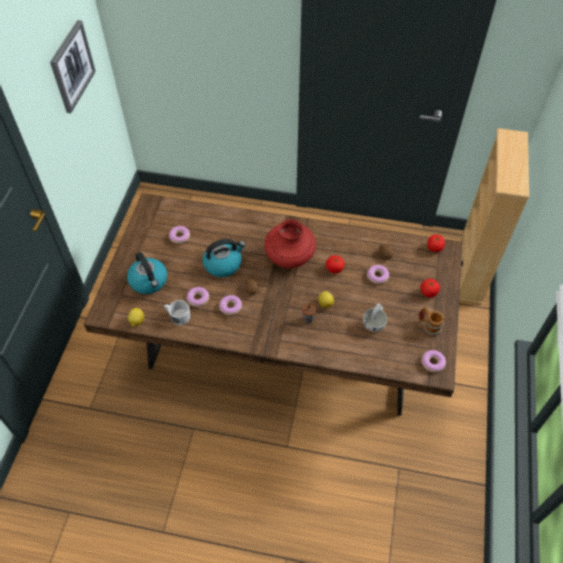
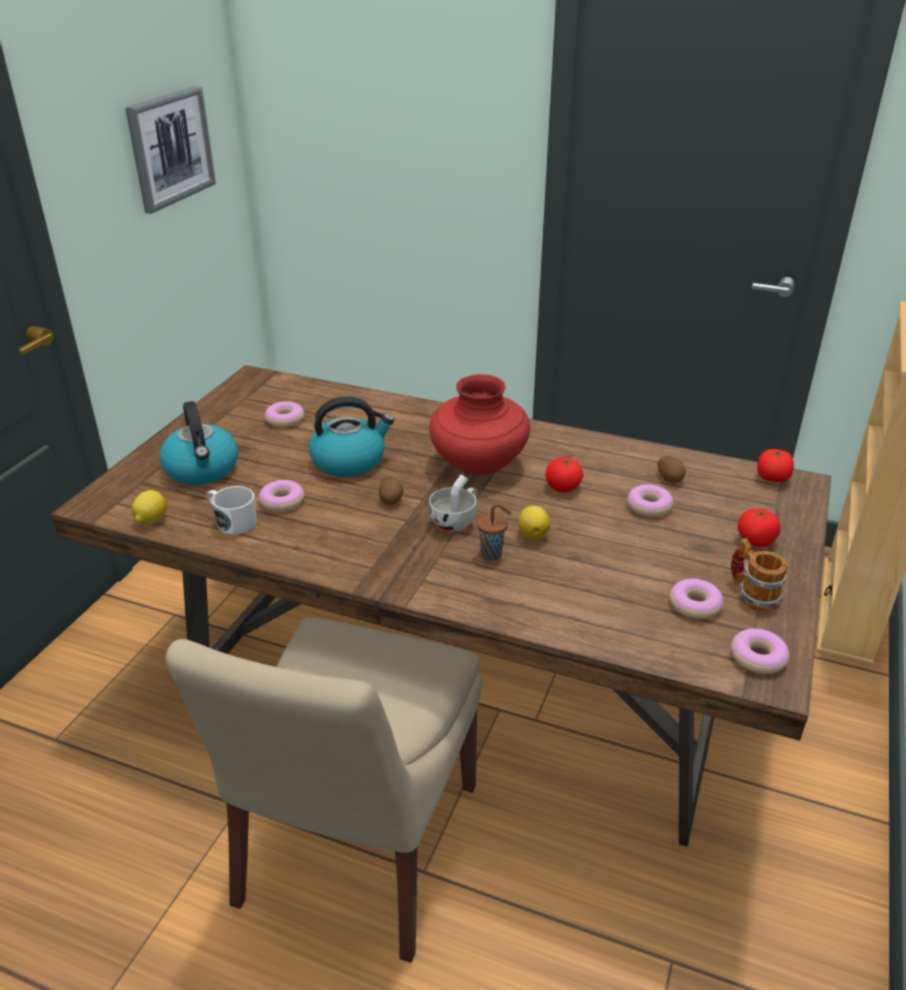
camera: 10 degrees right, 20 degrees down
donut [219,295,242,315] -> donut moved to [670,579,724,619]
white cup [363,303,387,332] -> white cup moved to [429,474,477,531]
none -> beige chair [165,617,482,963]

